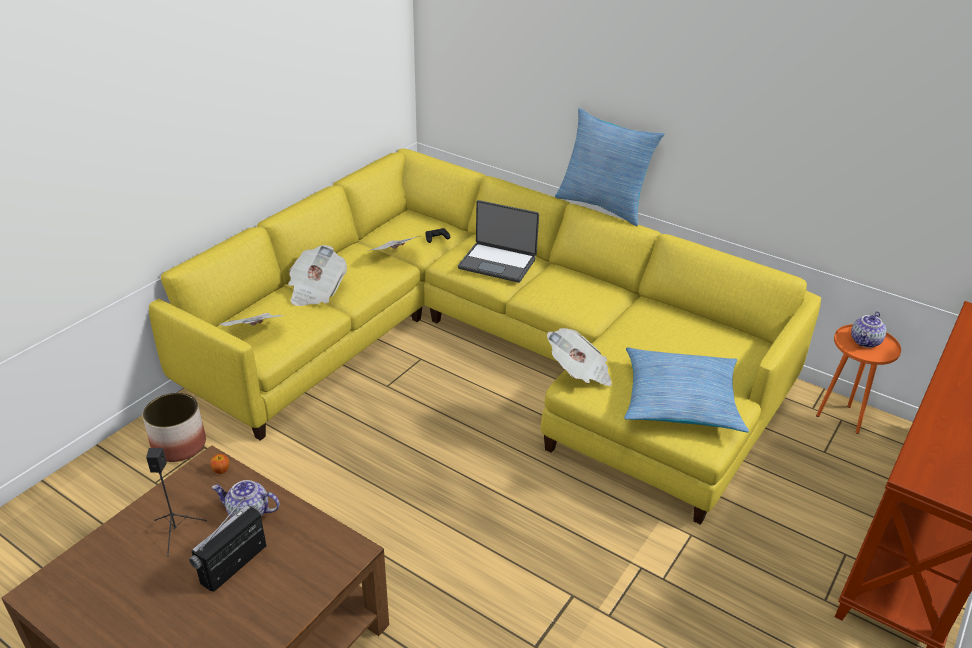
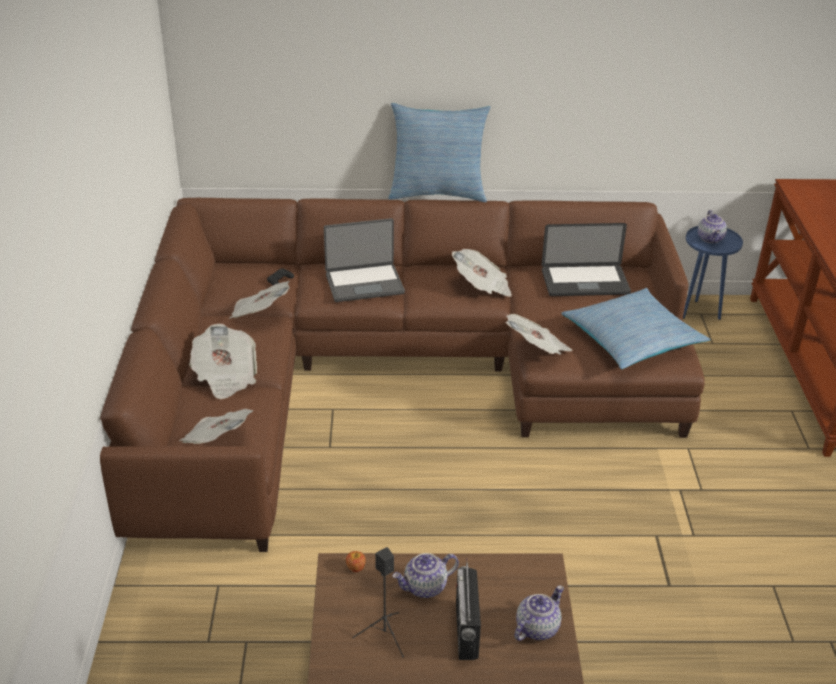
camera: 35 degrees left, 0 degrees up
planter [143,393,206,462] -> none
yellow sofa [149,149,821,525] -> brown sofa [100,198,705,552]
orange side table [816,324,901,434] -> blue side table [683,226,743,320]
none -> newspaper [452,249,512,297]
none -> teapot [514,586,564,641]
none -> laptop [541,223,631,296]

